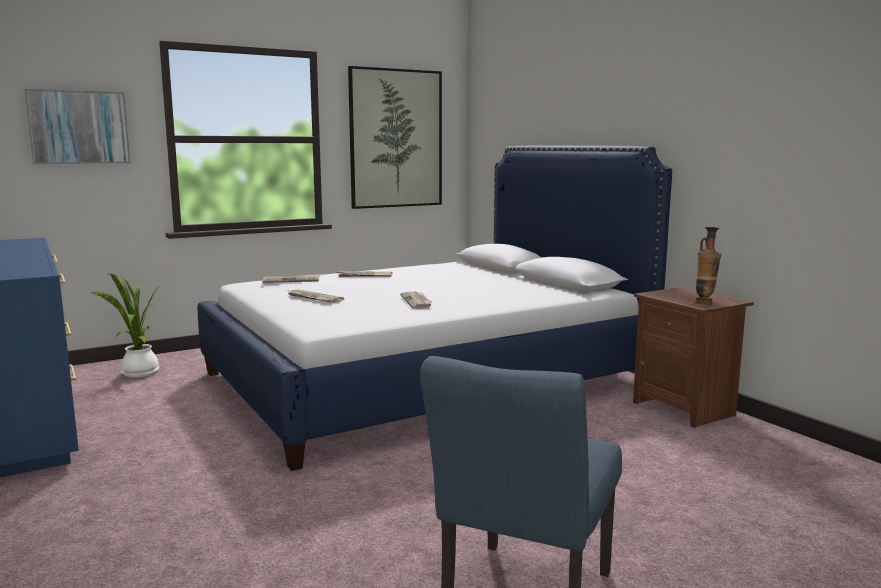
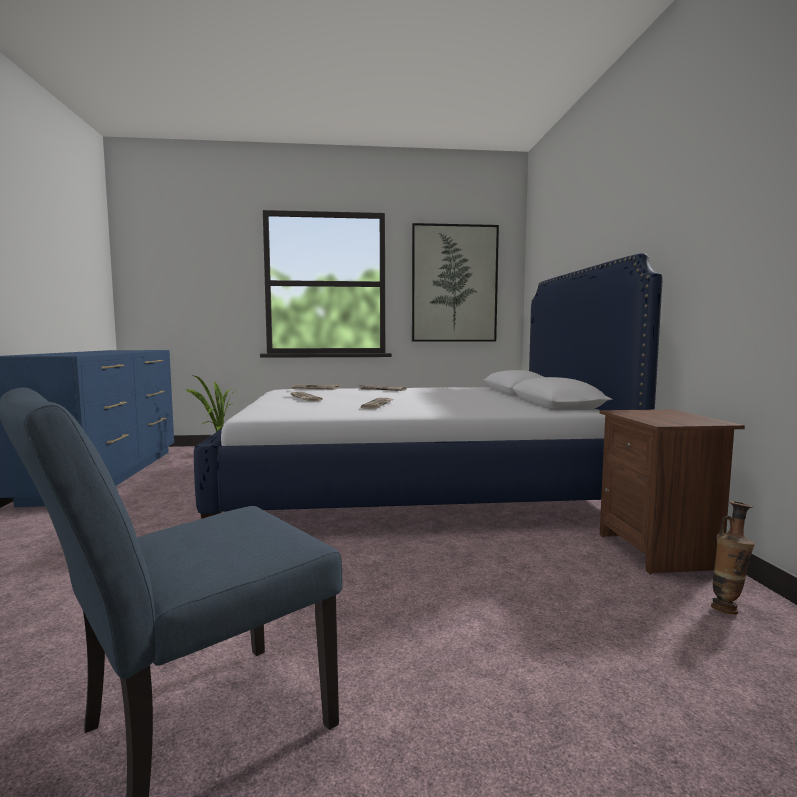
camera: 25 degrees right, 5 degrees down
picture [25,89,130,164] -> none
vase [695,227,722,305] -> vase moved to [711,501,755,615]

